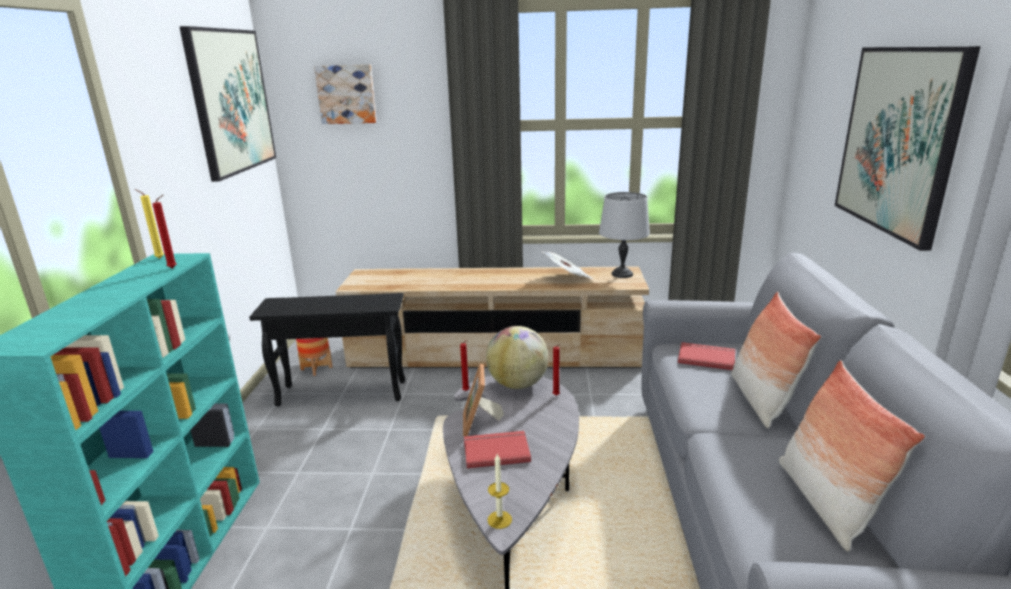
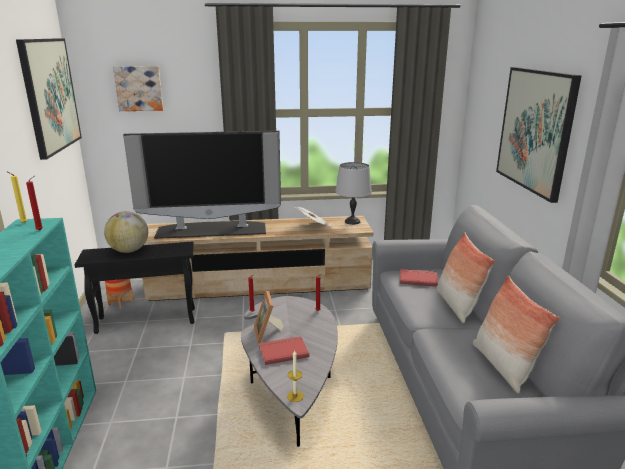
camera: 10 degrees left, 0 degrees up
globe [486,326,549,389] -> globe moved to [104,211,148,253]
none -> television [123,131,281,239]

